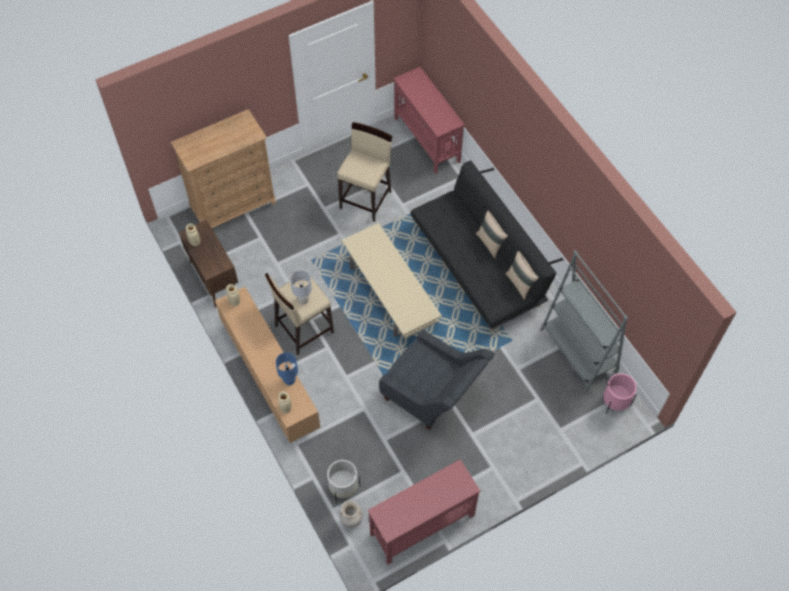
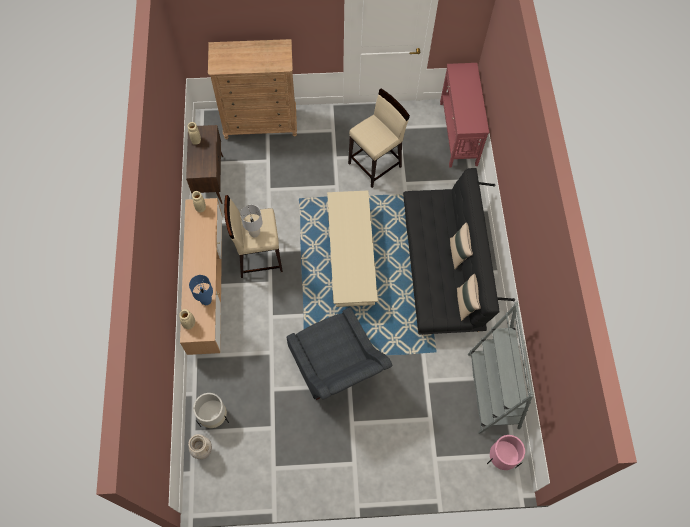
camera: 25 degrees right, 5 degrees up
red console table [368,459,481,564] -> none

